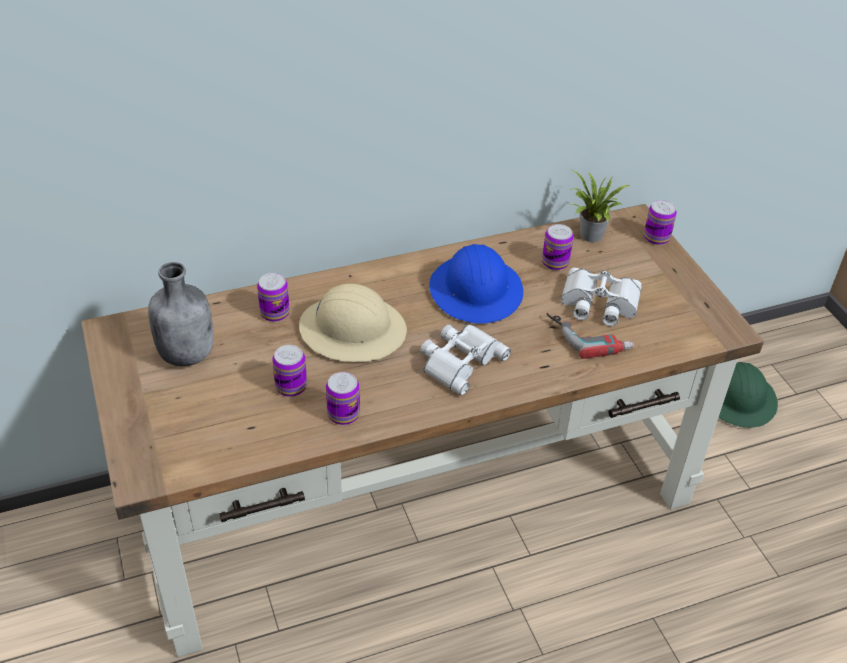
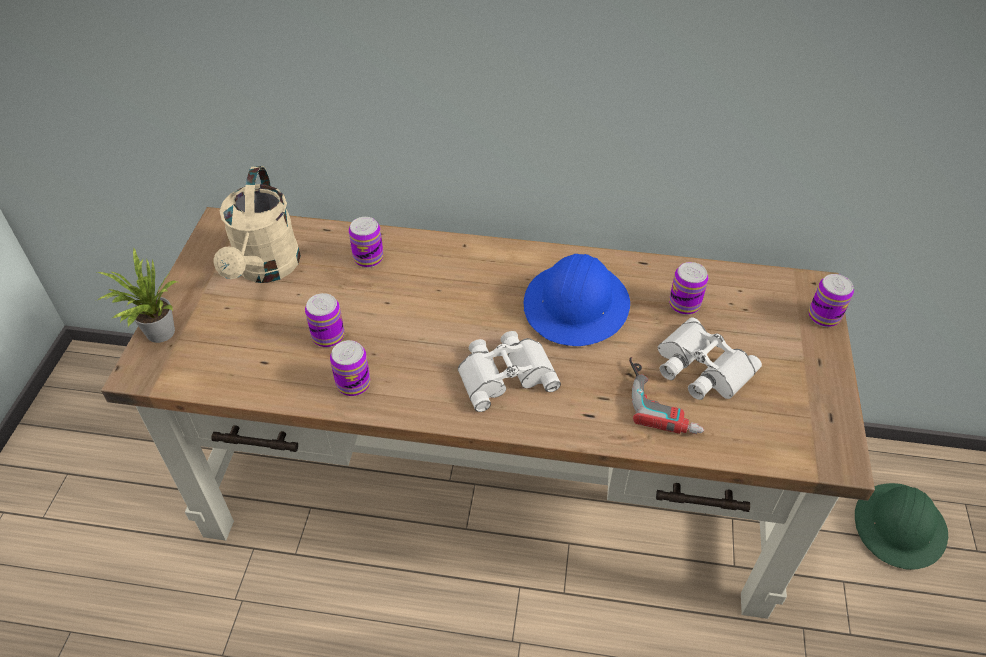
camera: 30 degrees right, 5 degrees up
grey bottle [148,262,213,366] -> beige watering can [214,166,301,283]
beige hard hat [299,284,407,362] -> none
potted plant [570,170,630,242] -> potted plant moved to [97,248,177,343]

